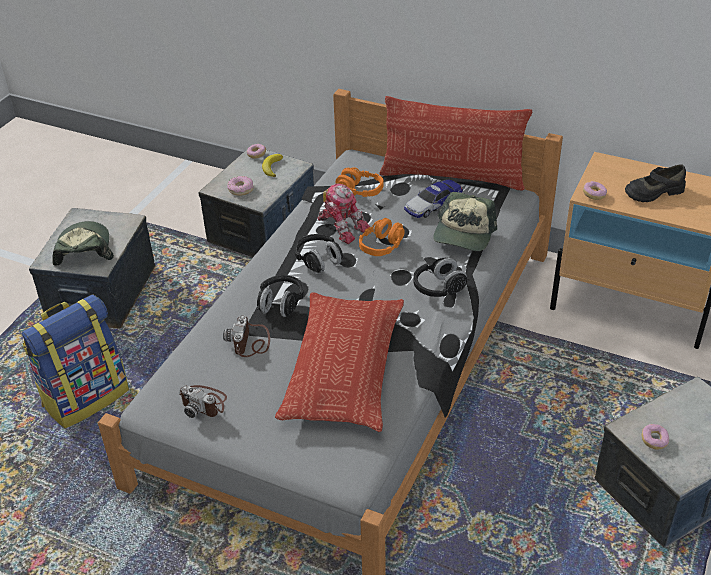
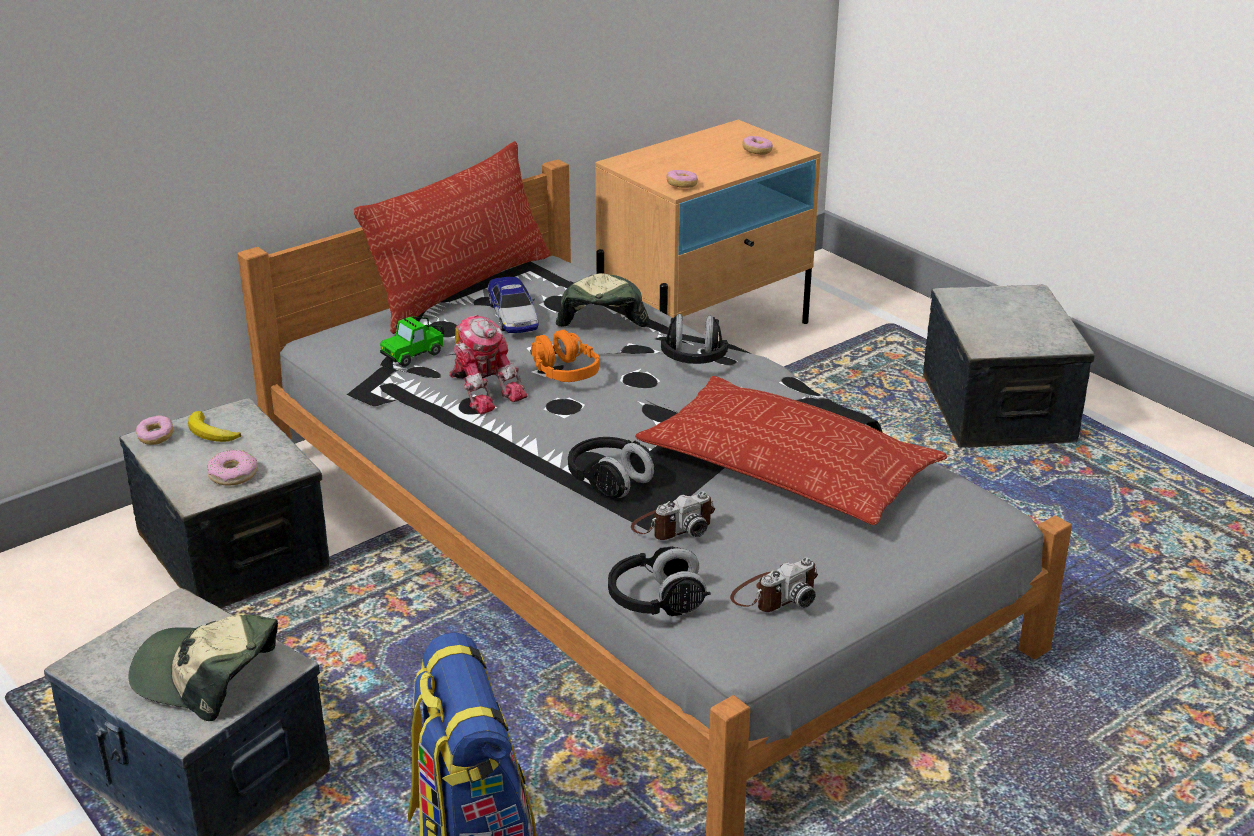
camera: 65 degrees left, 10 degrees down
camera [223,315,270,357] -> camera turned 60 degrees counterclockwise [631,491,715,540]
black headphones [294,234,343,273] -> black headphones moved to [608,546,711,616]
toy robot [317,184,370,244] -> toy robot turned 75 degrees clockwise [449,315,527,415]
orange headphones [336,167,383,197] -> toy car [380,316,444,367]
cap [433,192,497,251] -> cap turned 135 degrees counterclockwise [556,273,650,327]
black shoe [625,164,686,202] -> none
donut [642,424,669,449] -> donut moved to [742,136,773,155]

